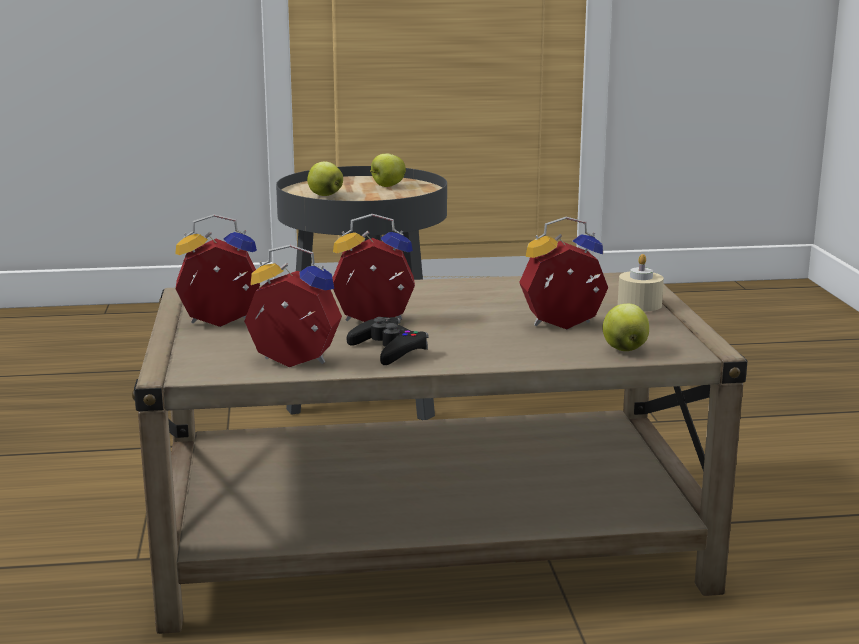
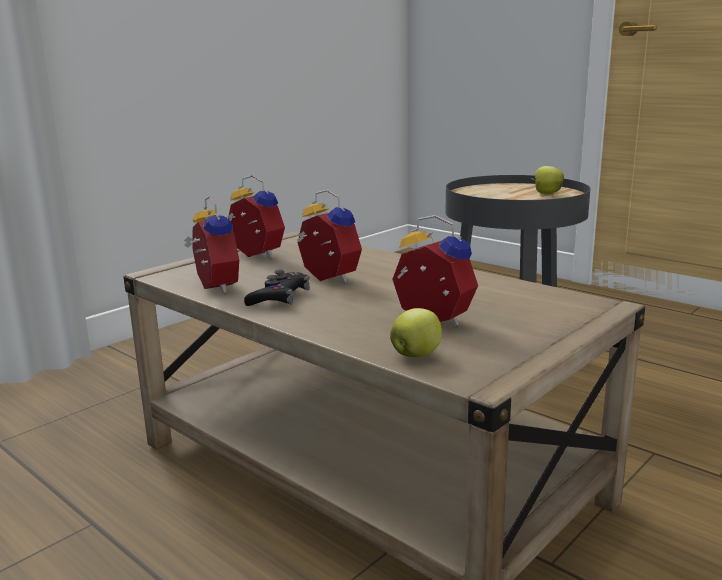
camera: 50 degrees right, 0 degrees up
apple [307,161,343,196] -> none
beige candle [618,254,664,312] -> none

